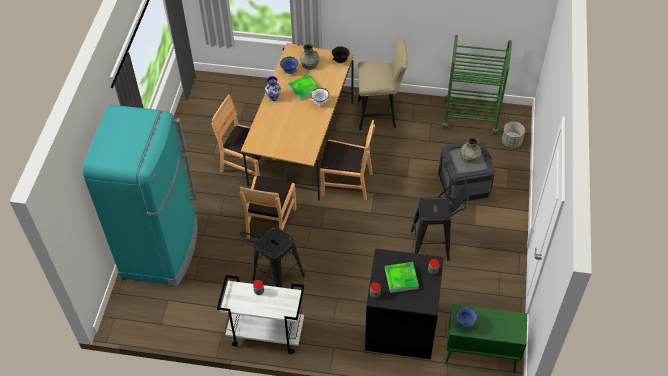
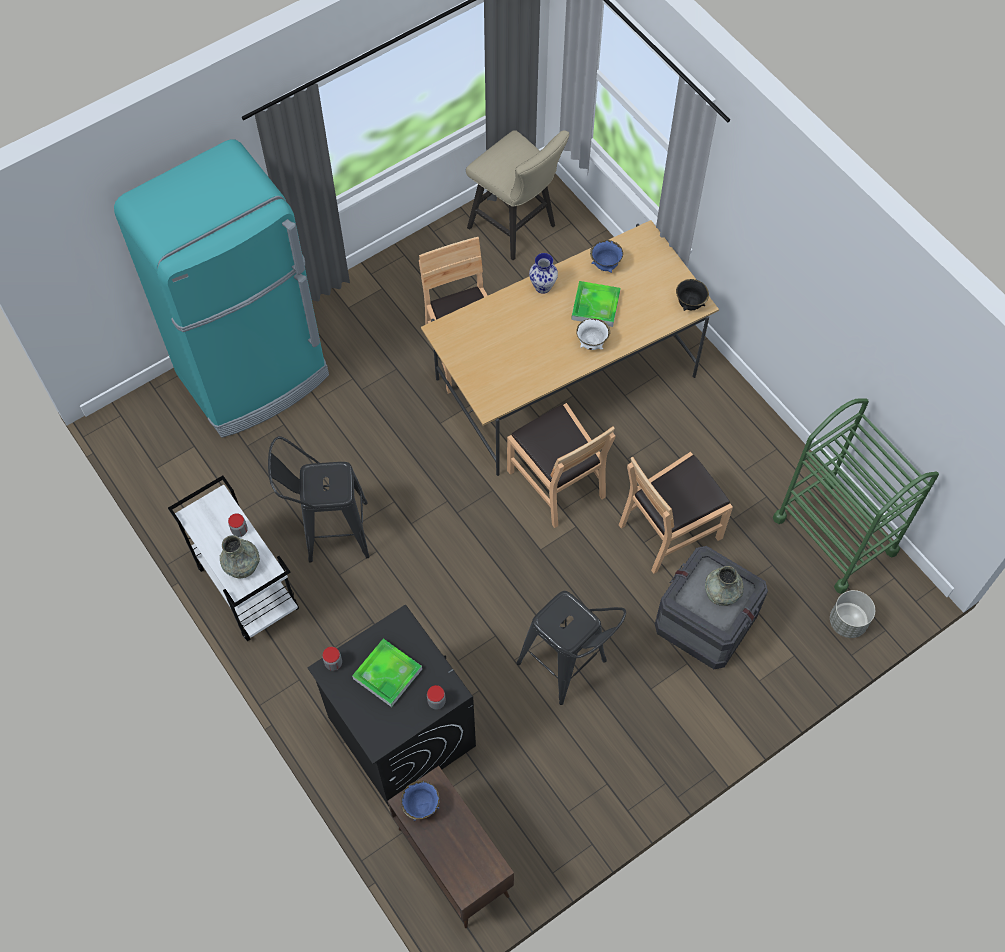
camera: 45 degrees right, 10 degrees up
brown chair [239,176,297,239] -> brown chair moved to [619,452,733,574]
grey vase [300,43,320,70] -> grey vase moved to [220,535,260,578]
beige stool [358,38,408,130] -> beige stool moved to [466,130,569,260]
green cabinet [445,304,527,373] -> brown cabinet [388,766,514,928]

